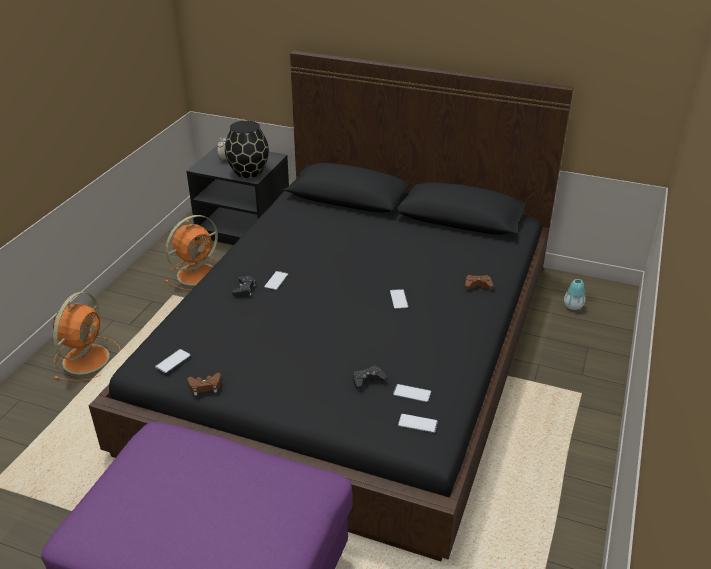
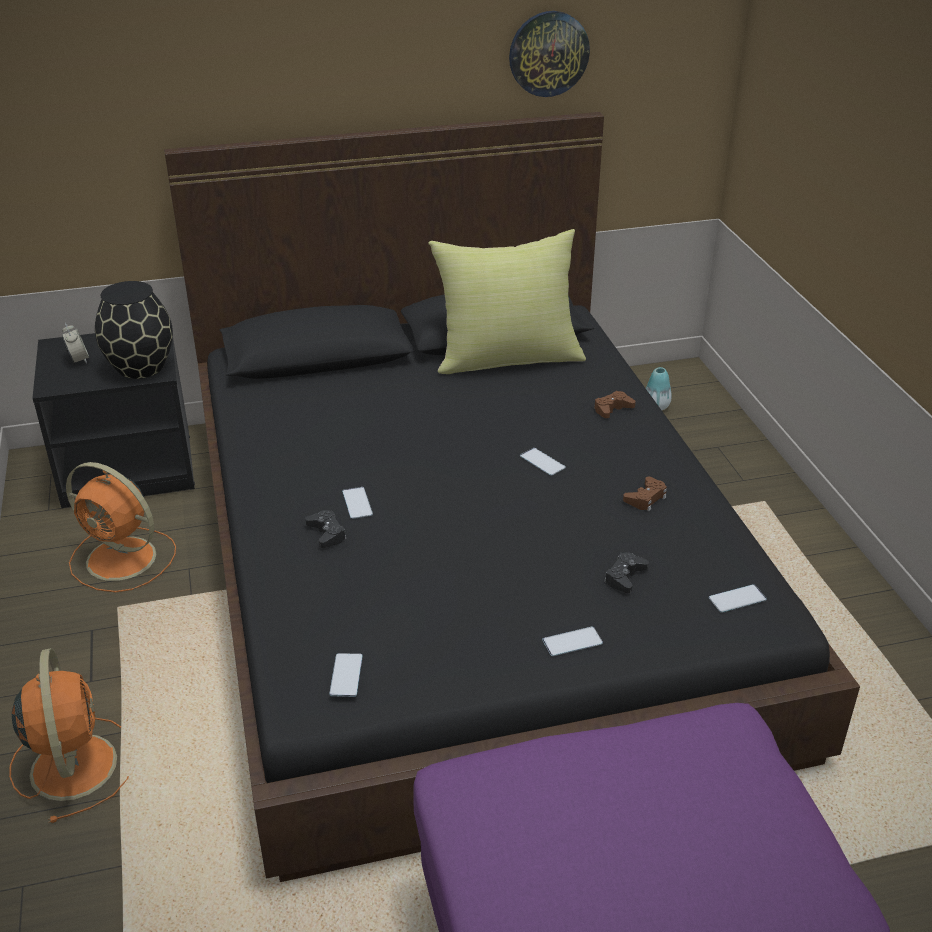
camera: 35 degrees left, 0 degrees up
orange fan [165,215,218,290] -> orange fan turned 105 degrees clockwise [66,462,176,592]
brown game controller [187,373,221,396] -> brown game controller moved to [623,477,667,511]
phone [393,384,431,402] -> phone moved to [542,627,603,656]
none -> yellow pillow [428,229,586,374]
none -> wall clock [509,11,590,97]

